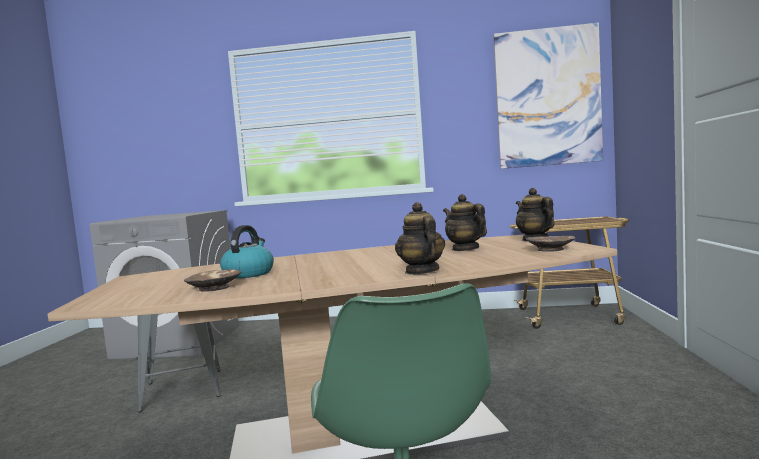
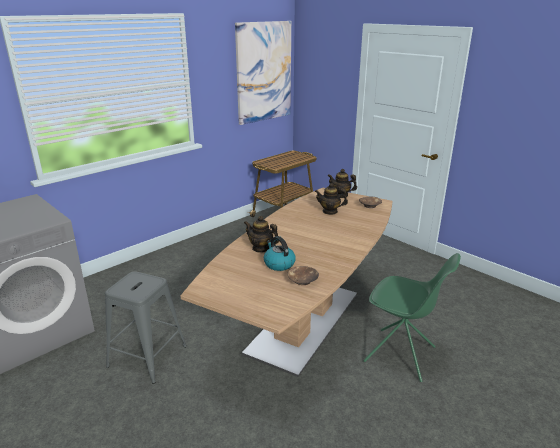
camera: 50 degrees left, 20 degrees up
teapot [395,202,445,274] -> teapot moved to [244,216,279,253]

